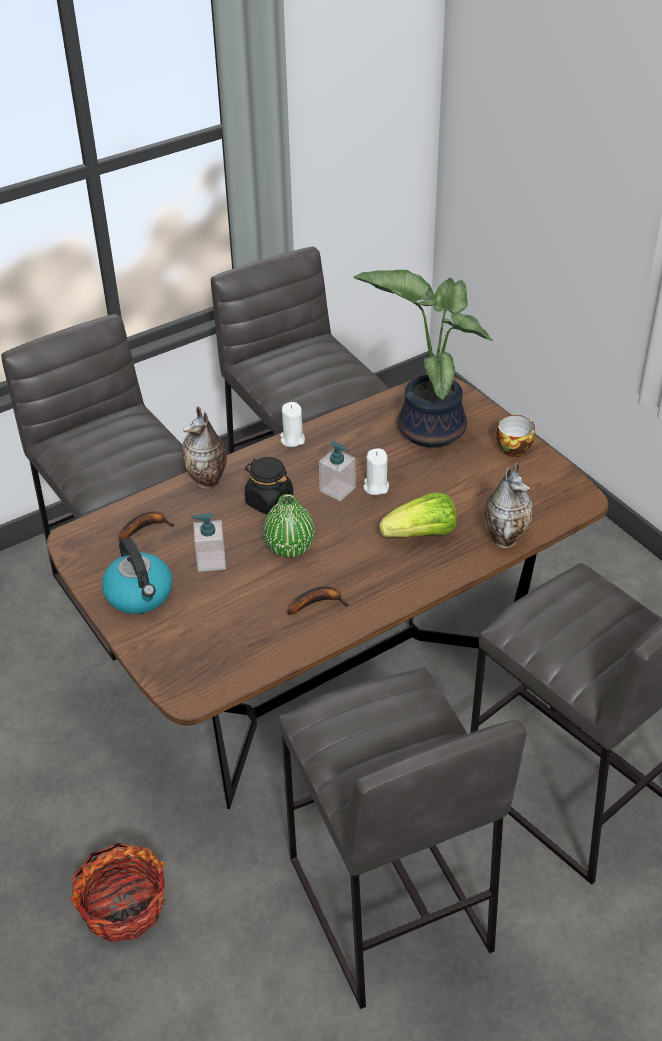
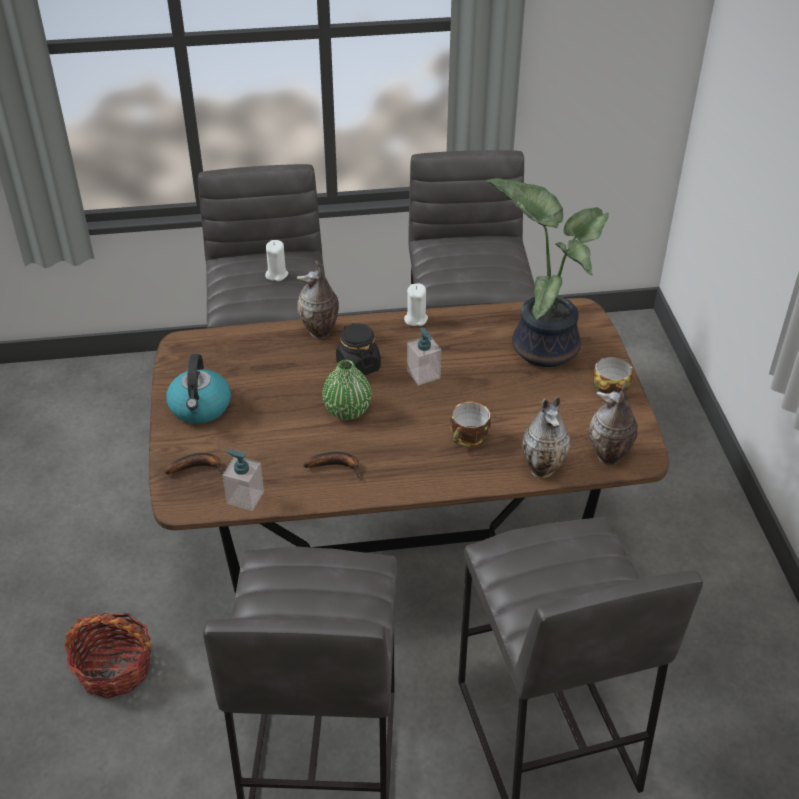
camera: 25 degrees right, 0 degrees up
banana [118,511,174,542] -> banana moved to [165,453,224,475]
soap dispenser [191,513,226,572] -> soap dispenser moved to [223,450,264,511]
white candle [363,448,389,495] -> white candle moved to [265,240,288,281]
lettuce [379,492,457,537] -> cup [450,402,491,447]
none -> vase [590,382,638,465]

